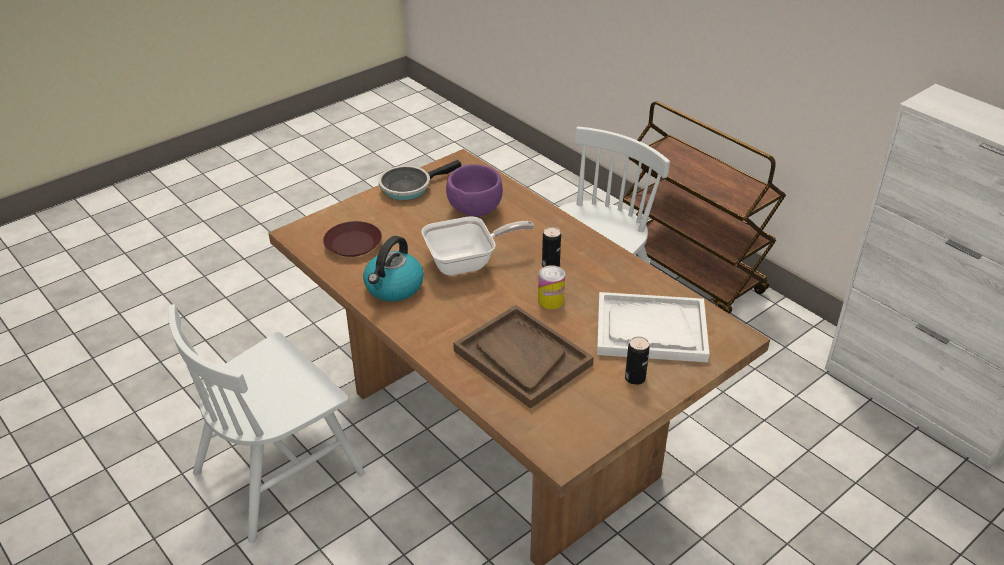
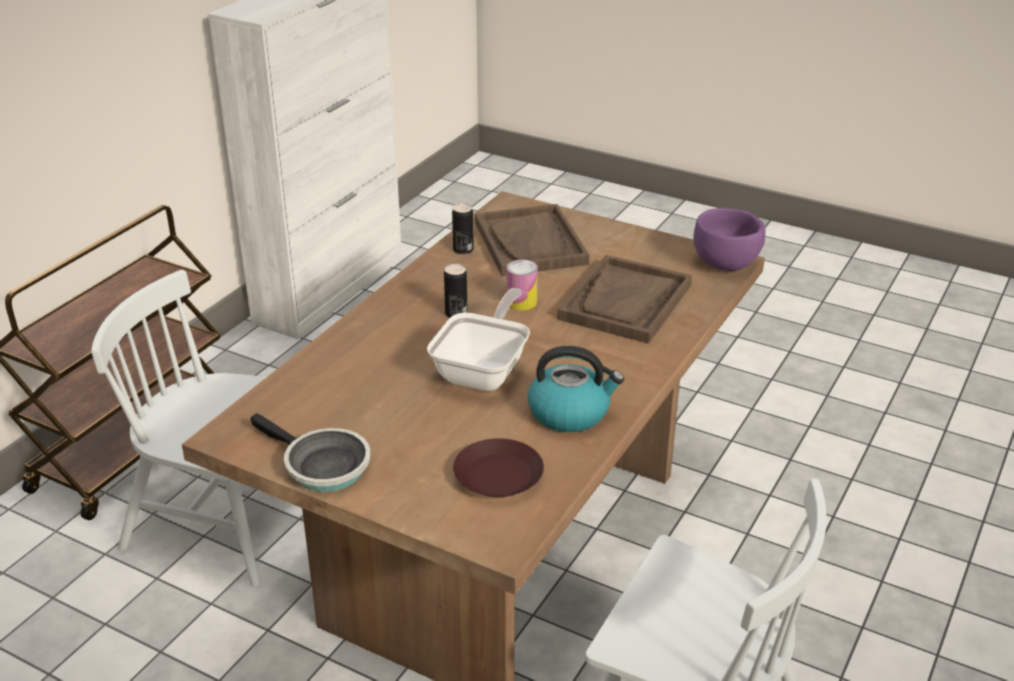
camera: 110 degrees left, 5 degrees down
frying pan [421,216,534,276] -> frying pan turned 60 degrees clockwise [427,288,530,391]
purple bowl [446,164,503,217] -> purple bowl moved to [693,208,765,271]
white tray [597,292,709,362] -> brown tray [475,204,589,276]
can [625,336,650,385] -> can moved to [452,203,474,254]

